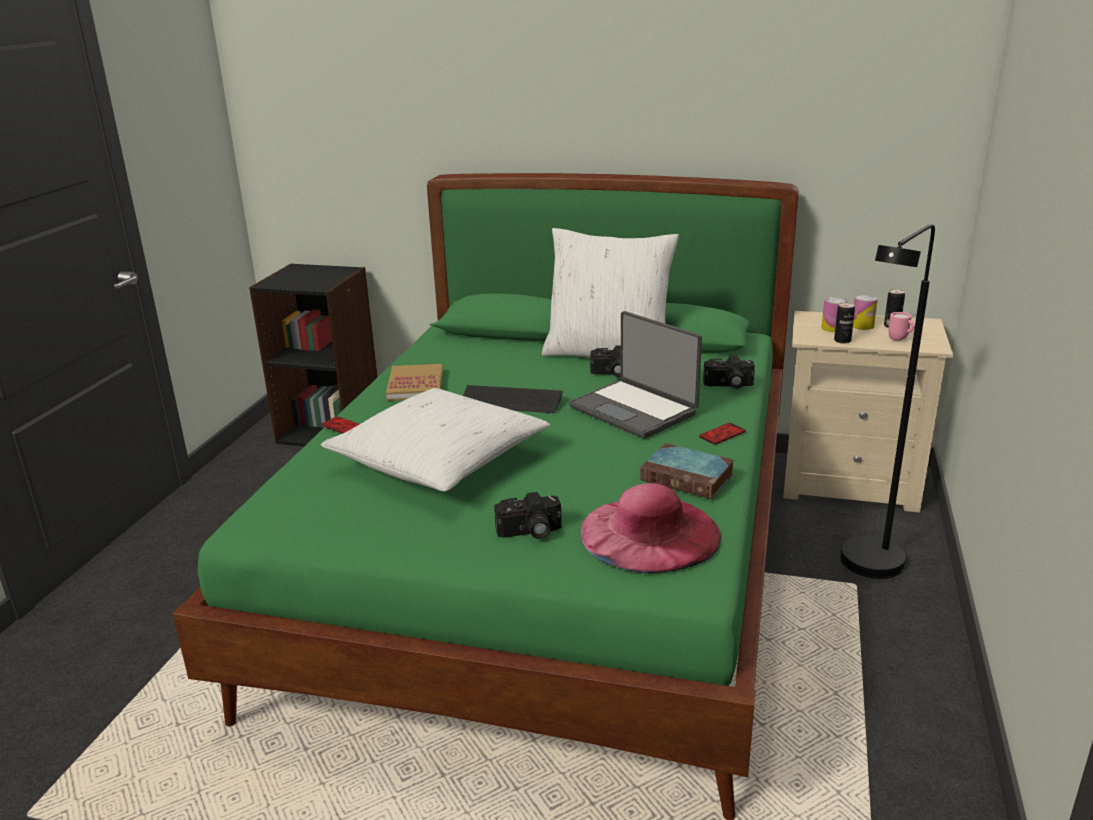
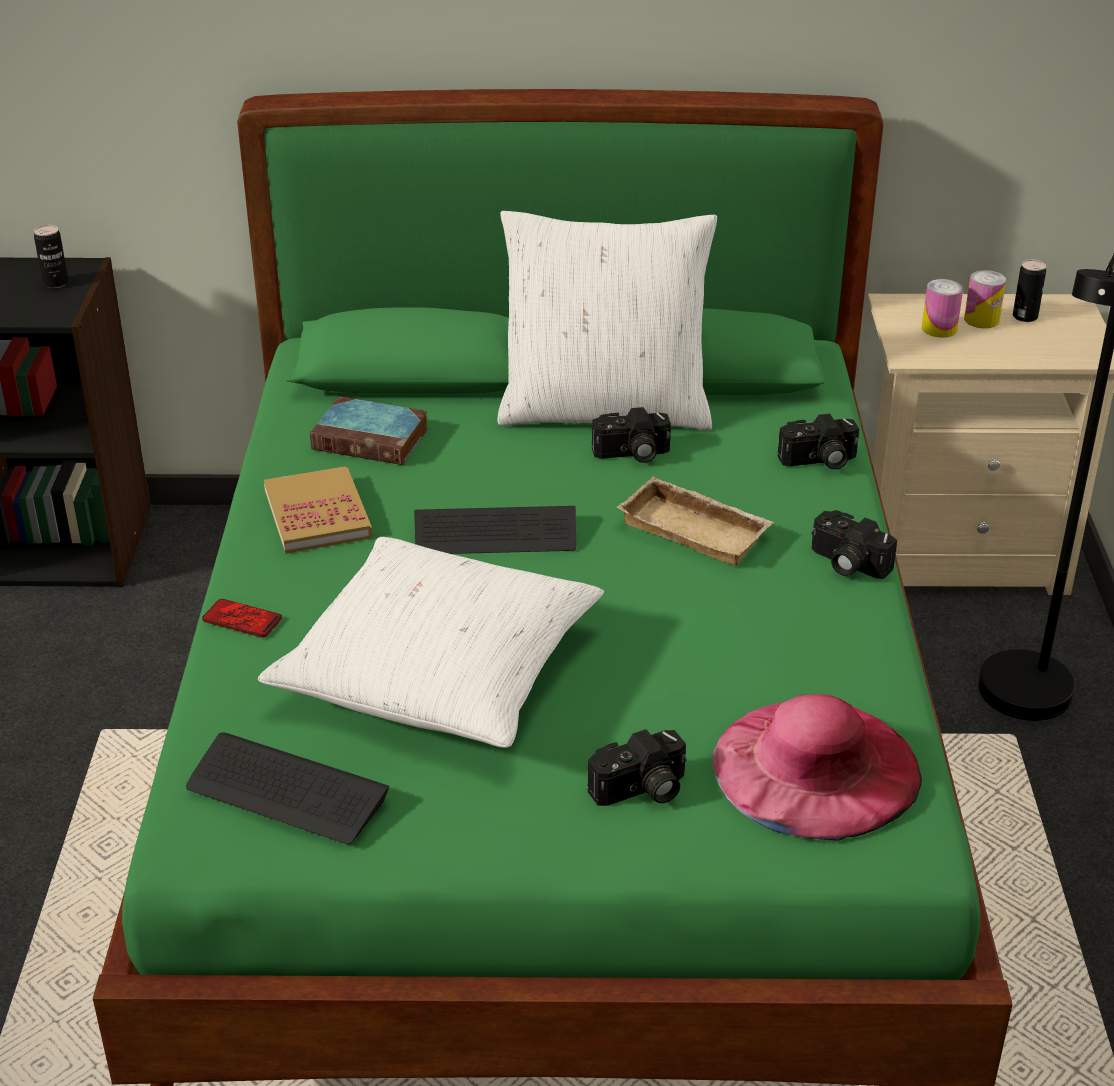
camera: 15 degrees left, 10 degrees up
laptop [569,311,702,439] -> beige tray [617,476,774,566]
book [640,443,734,499] -> book moved to [310,396,429,465]
phone [699,423,746,445] -> camera [811,510,897,579]
can [834,302,855,344] -> can moved to [34,225,68,288]
pink mug [888,312,915,341] -> none
none -> keyboard [186,732,389,844]

